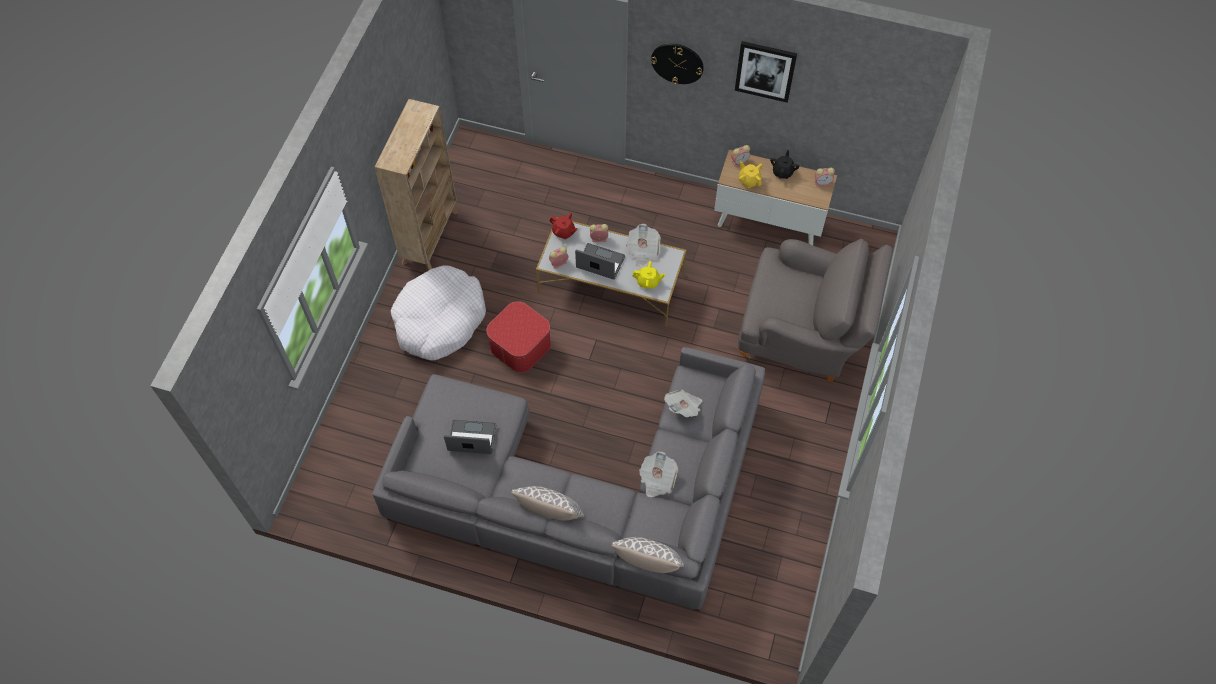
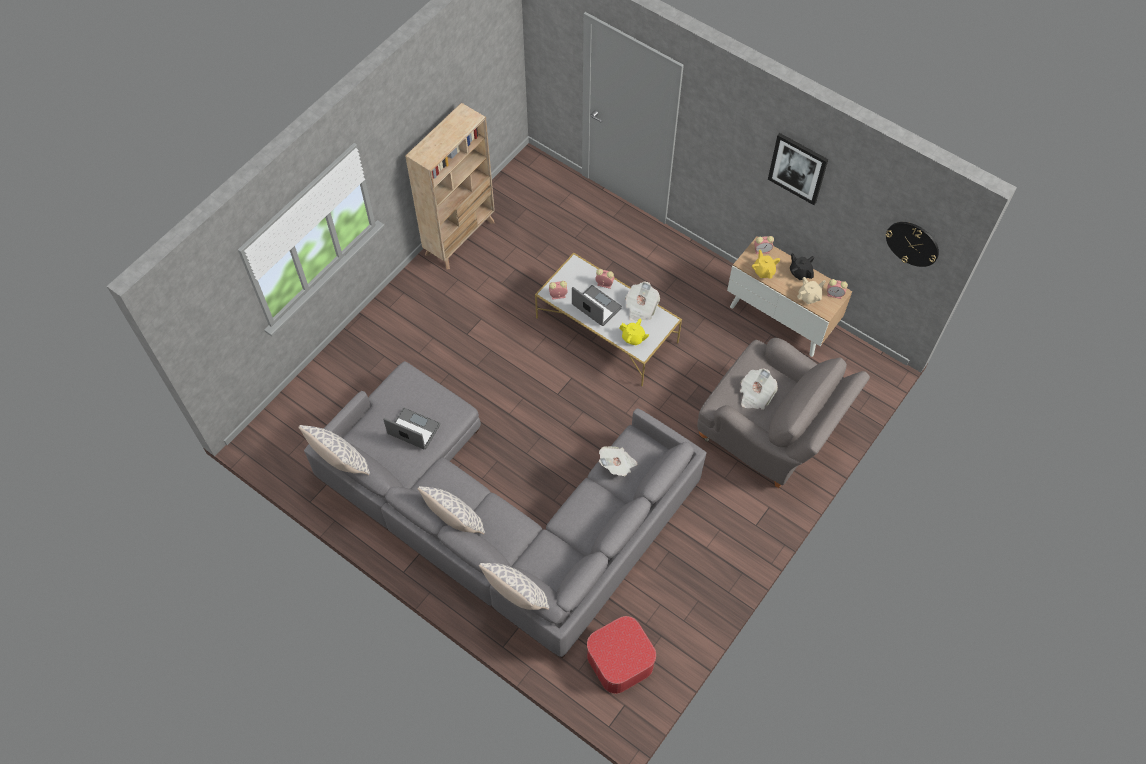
camera: 20 degrees right, 0 degrees up
white dog bed [391,265,486,360] -> none
ottoman [486,301,551,373] -> ottoman moved to [587,616,656,694]
red teapot [550,213,577,239] -> none
newspaper [639,452,678,497] -> newspaper moved to [740,369,778,410]
wall clock [651,43,704,84] -> wall clock moved to [886,222,939,267]
black teapot [770,150,800,179] -> black teapot turned 75 degrees counterclockwise [790,253,814,280]
none -> pillow [298,425,370,475]
none -> beige teapot [797,277,826,304]

